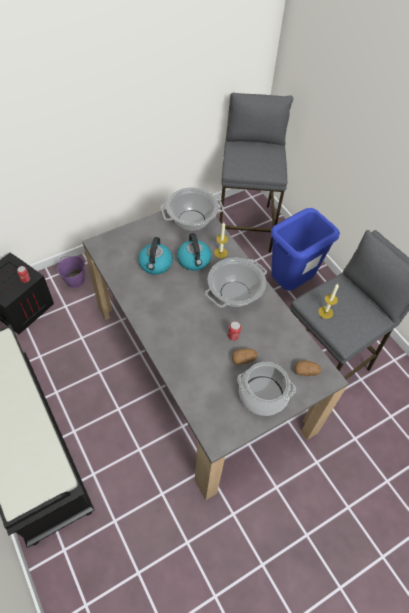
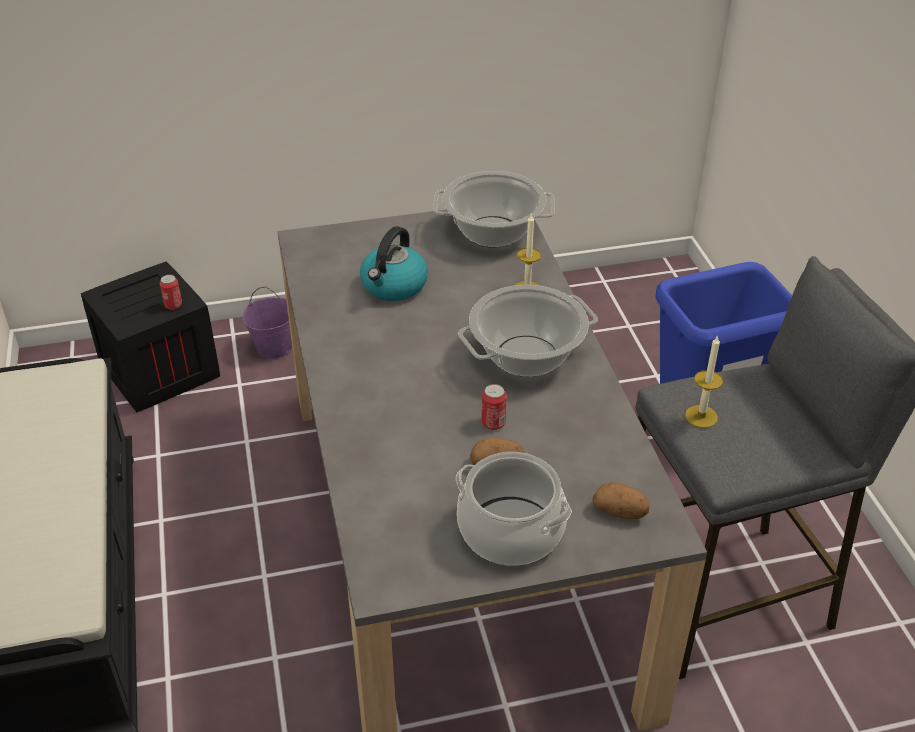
camera: 20 degrees right, 15 degrees down
kettle [177,233,211,271] -> none
grey stool [220,92,293,252] -> none

